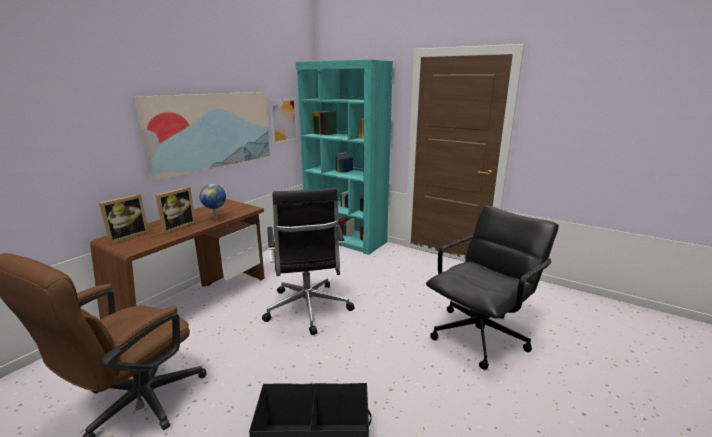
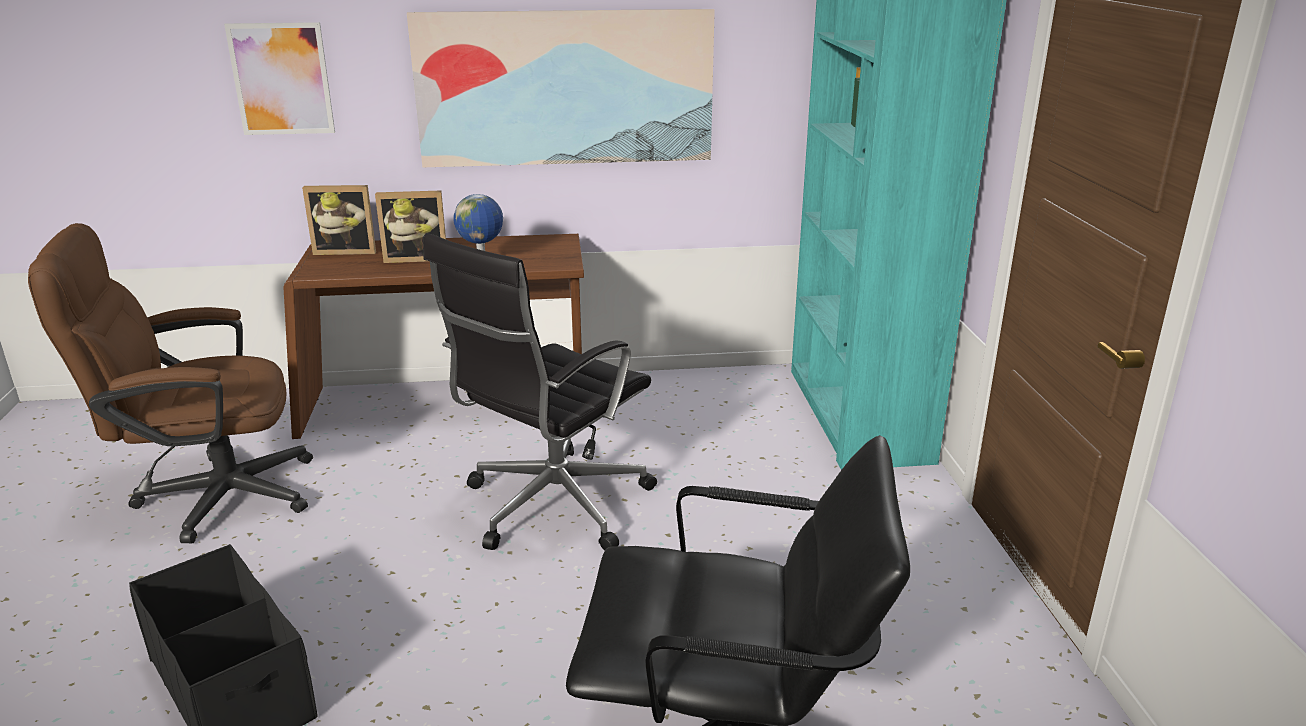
camera: 50 degrees right, 5 degrees up
picture [270,98,298,144] -> picture moved to [224,22,335,135]

